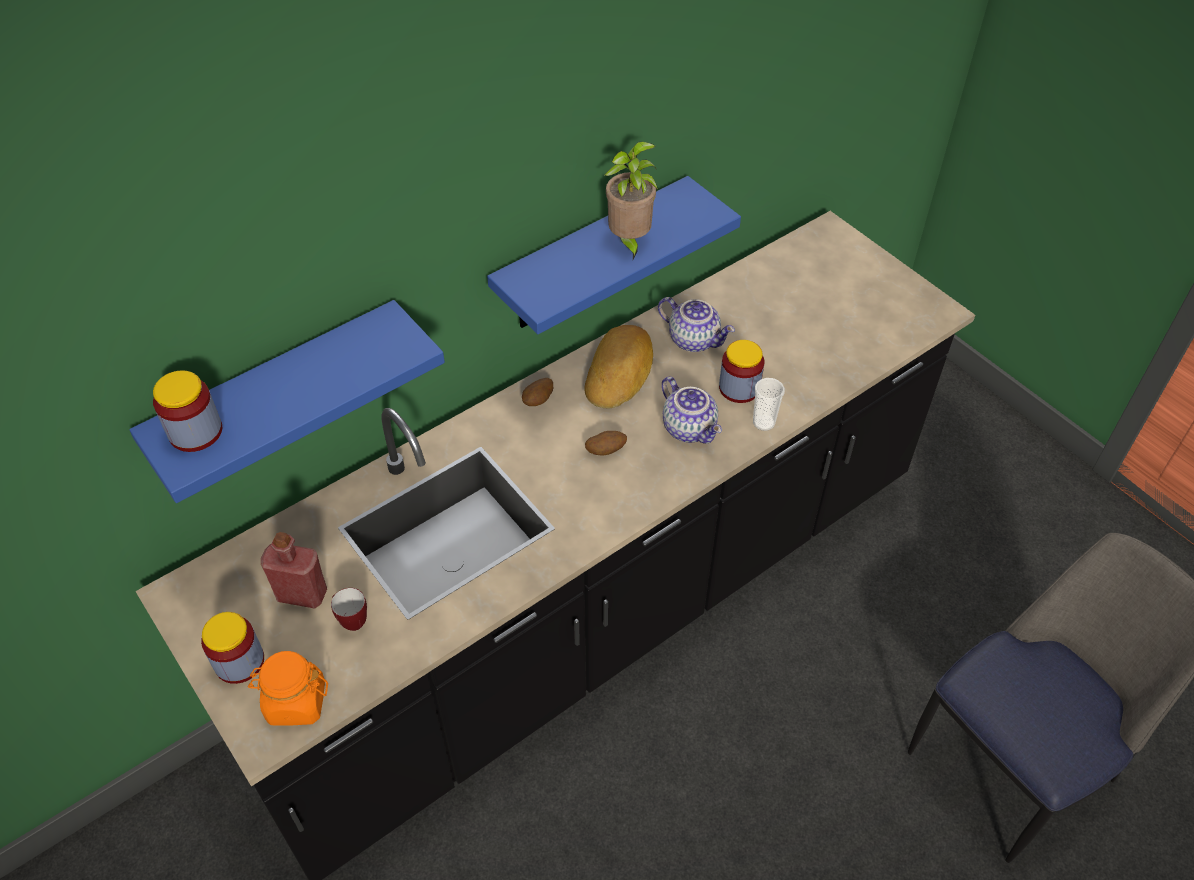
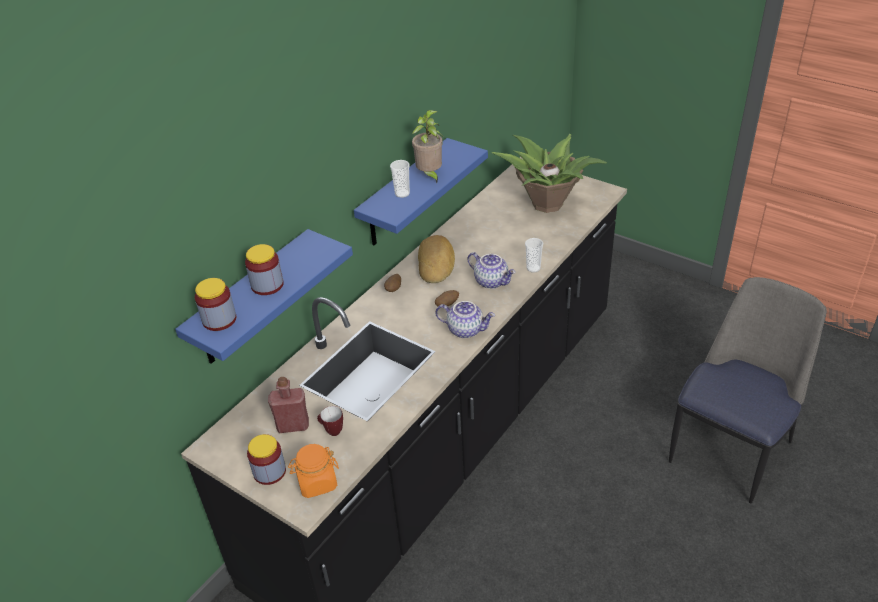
camera: 15 degrees left, 10 degrees down
teapot [658,297,735,352] -> teapot moved to [435,301,495,338]
jar [719,340,764,403] -> jar moved to [245,244,284,295]
none -> cup [390,160,410,198]
none -> potted plant [492,134,607,213]

